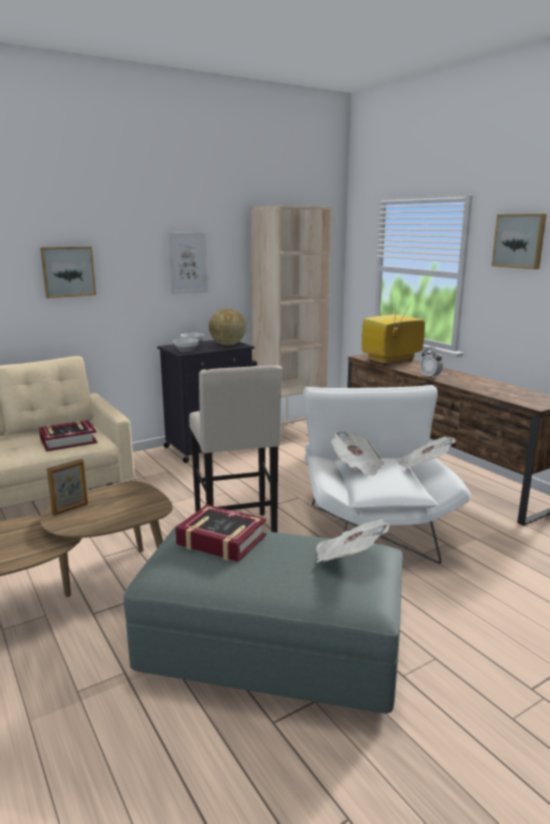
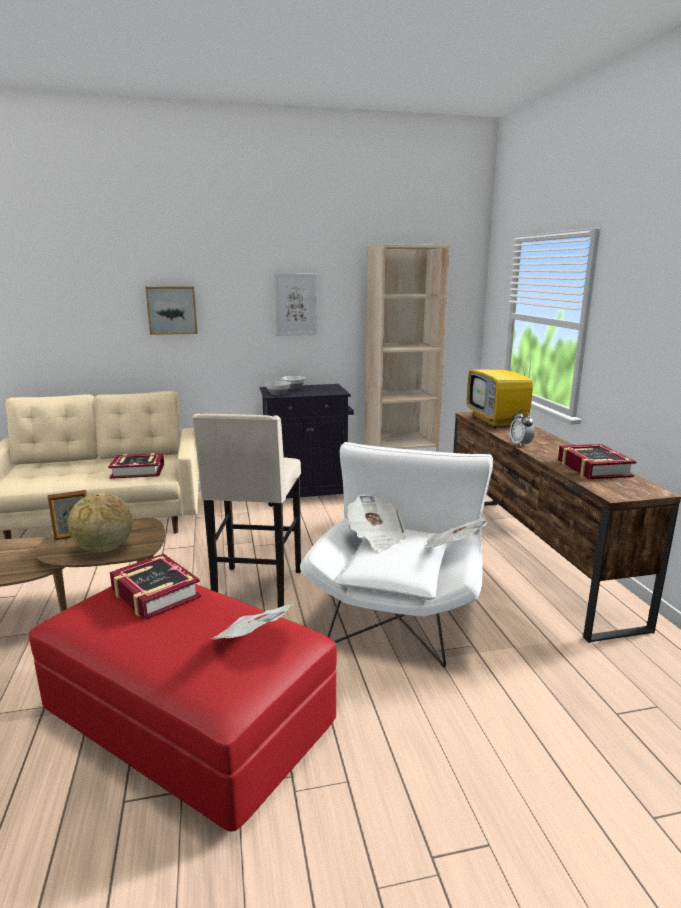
camera: 20 degrees right, 0 degrees up
grey ottoman [124,523,403,713] -> red ottoman [29,584,337,831]
globe [209,308,246,345] -> globe moved to [68,493,132,553]
television [362,292,425,365] -> television turned 90 degrees counterclockwise [467,343,533,428]
picture [492,214,547,269] -> none
none -> book [558,444,636,479]

